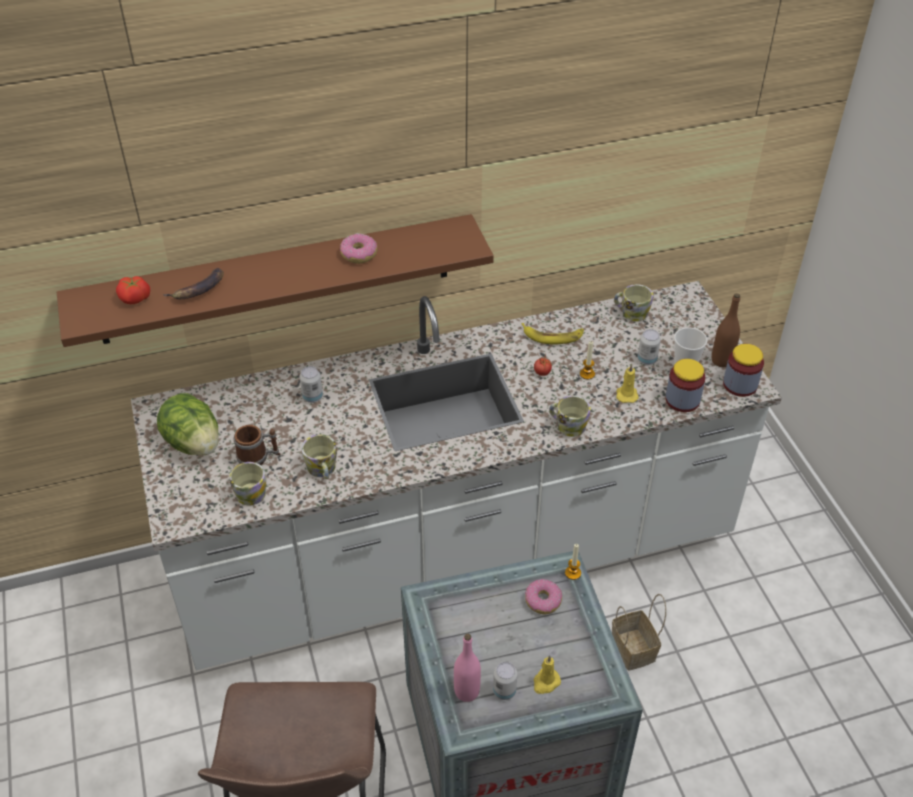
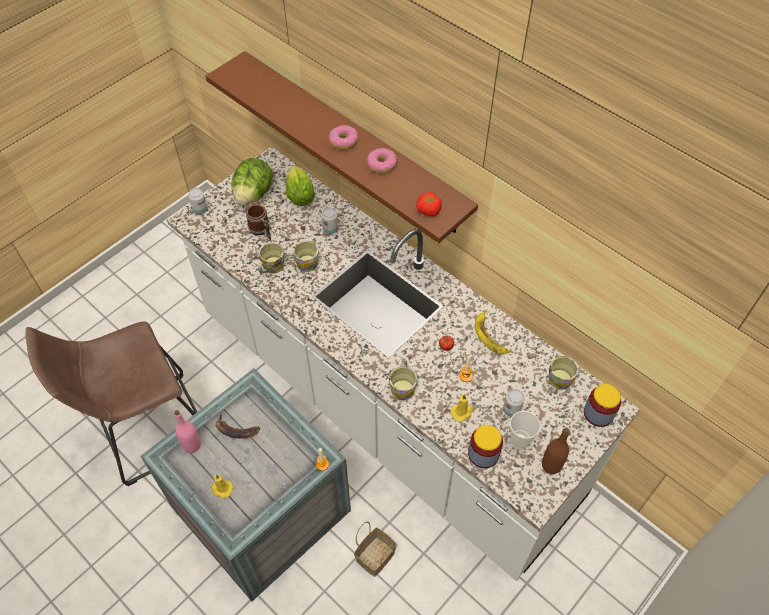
camera: 60 degrees right, 10 degrees up
tomato [116,276,150,304] -> tomato moved to [416,192,442,217]
banana [163,268,224,299] -> banana moved to [216,413,260,438]
mug [229,462,266,505] -> mug moved to [293,241,319,272]
can [493,662,517,700] -> can moved to [188,188,208,214]
donut [525,579,562,614] -> donut moved to [329,125,358,150]
jar [723,344,764,397] -> jar moved to [584,384,621,427]
none -> lettuce [286,165,315,206]

